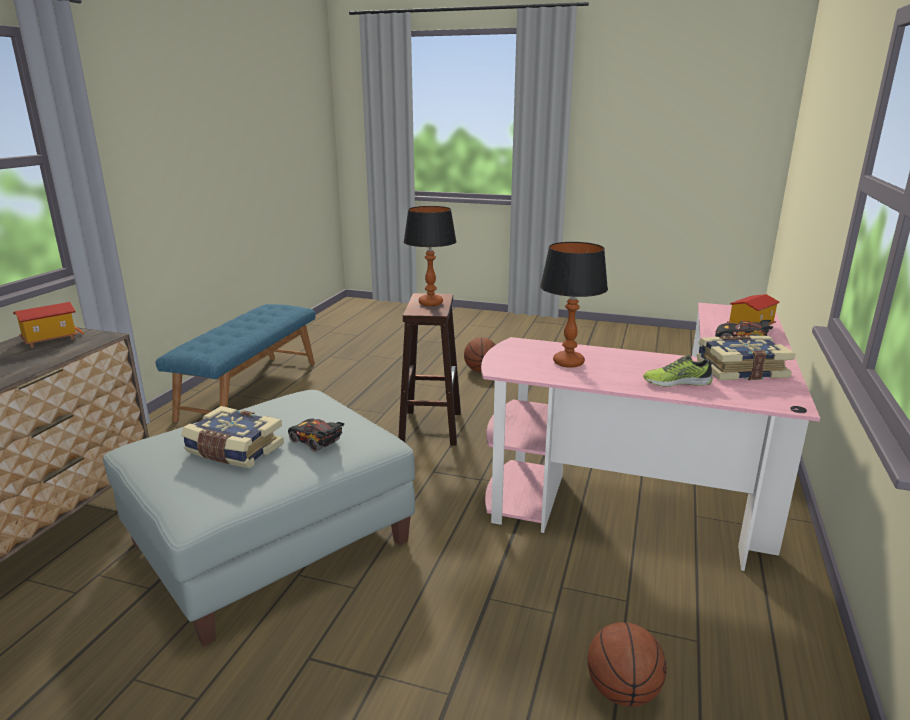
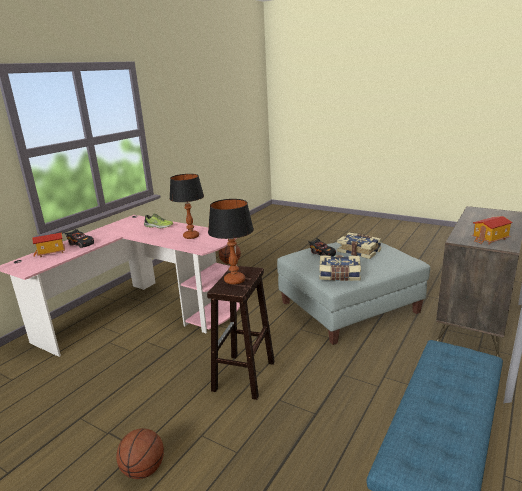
camera: 165 degrees left, 0 degrees up
book [697,335,795,380] -> book moved to [319,255,361,281]

